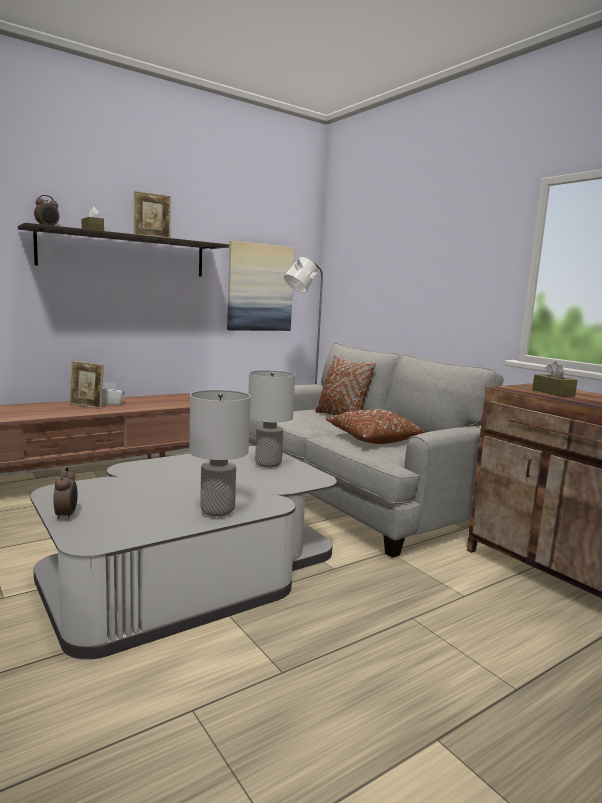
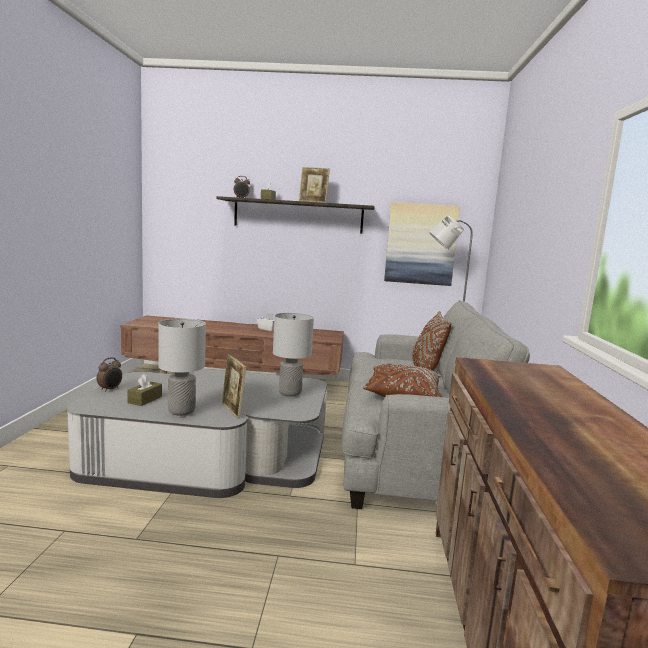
camera: 40 degrees right, 0 degrees up
picture frame [70,361,104,409] -> picture frame moved to [222,354,246,419]
brown tissue box [532,361,578,397] -> brown tissue box moved to [127,373,162,406]

